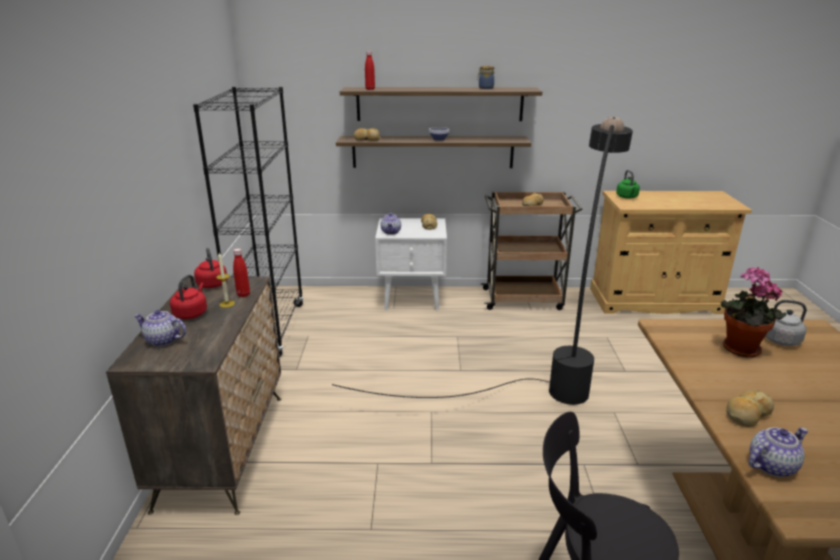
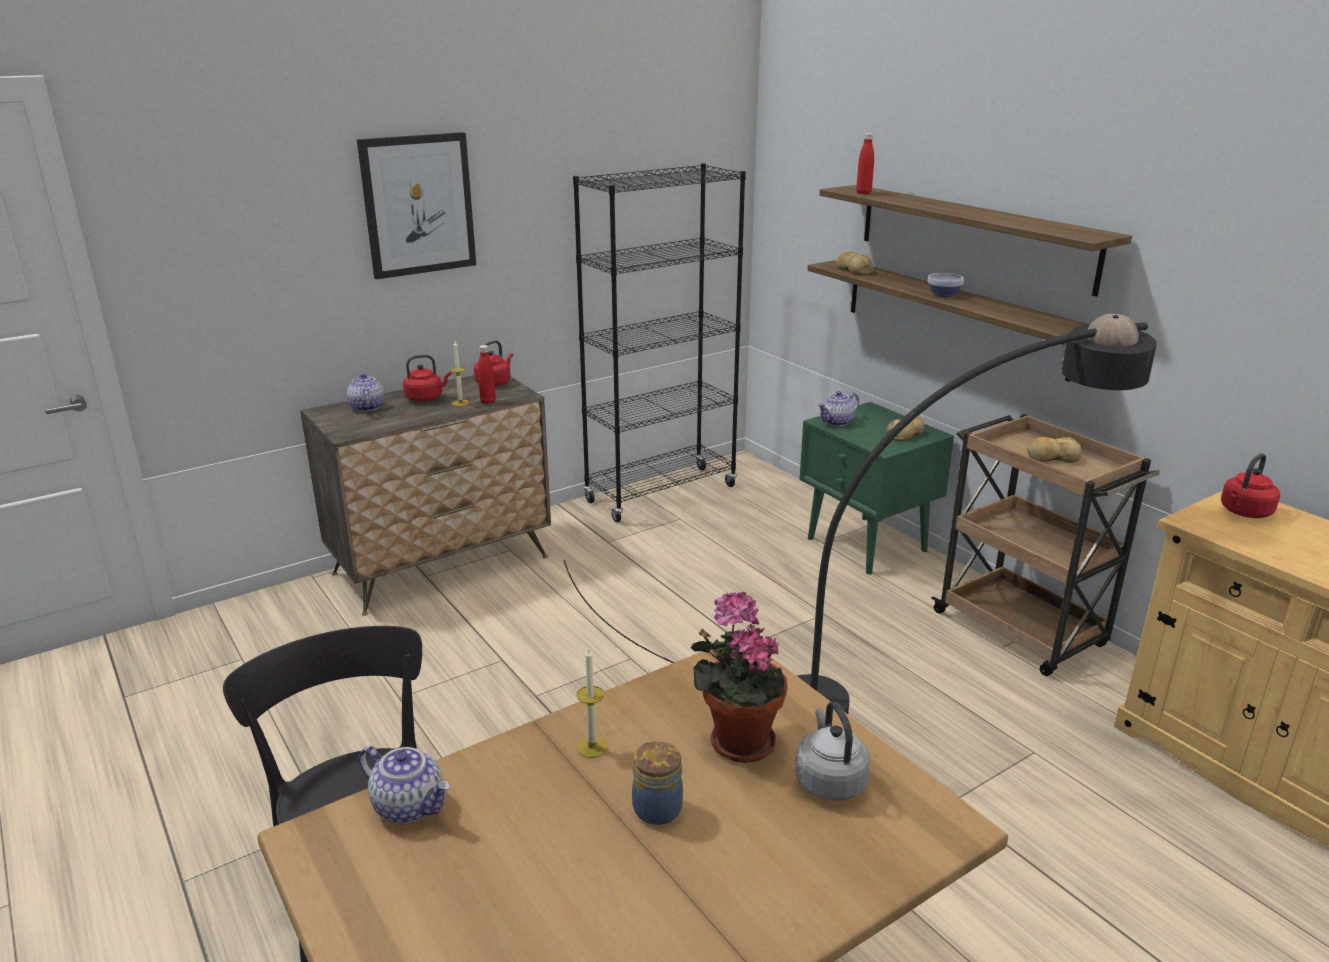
camera: 55 degrees right, 0 degrees up
white nightstand [375,218,447,311] -> green nightstand [800,402,954,575]
jar [477,66,494,89] -> jar moved to [632,742,683,825]
green kettle [616,170,640,199] -> red kettle [1221,453,1280,518]
bread [726,389,774,427] -> none
none -> picture [357,132,476,279]
none -> candle [576,647,608,758]

